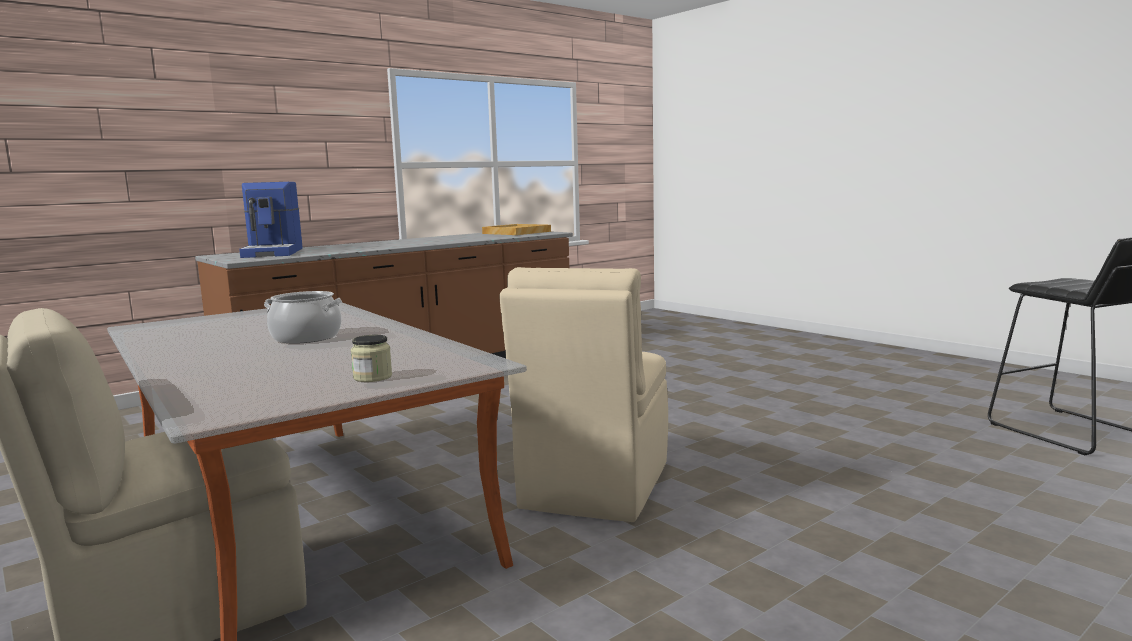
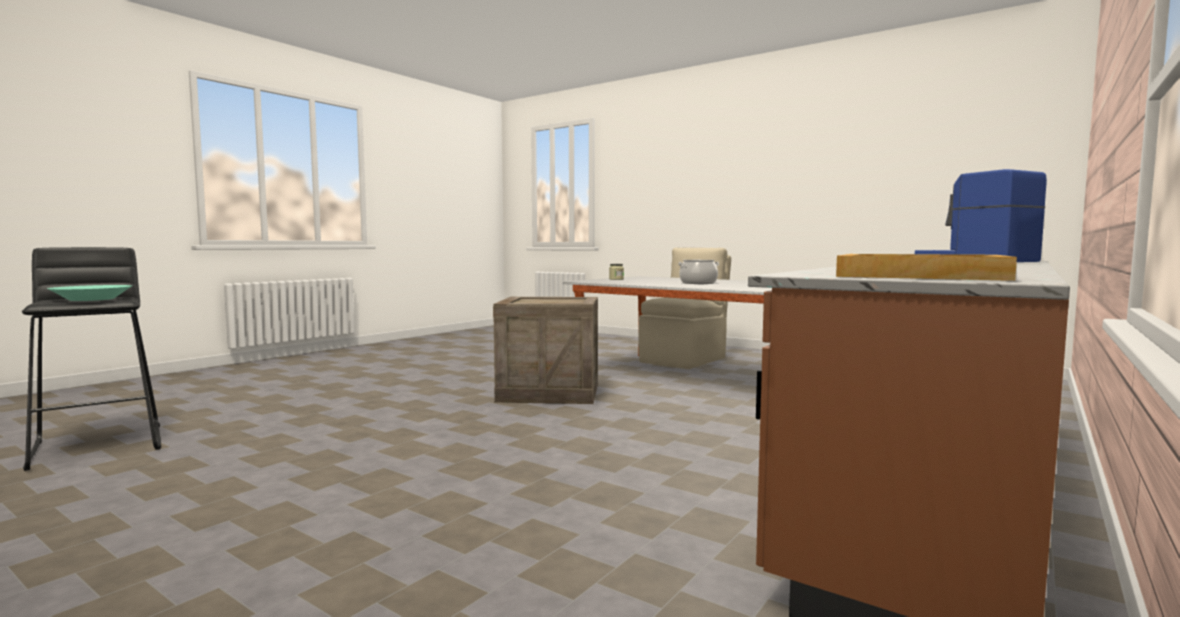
camera: 165 degrees right, 5 degrees down
beige chair [500,267,668,522] -> crate [493,297,598,404]
none -> turquoise bowl [47,285,132,301]

